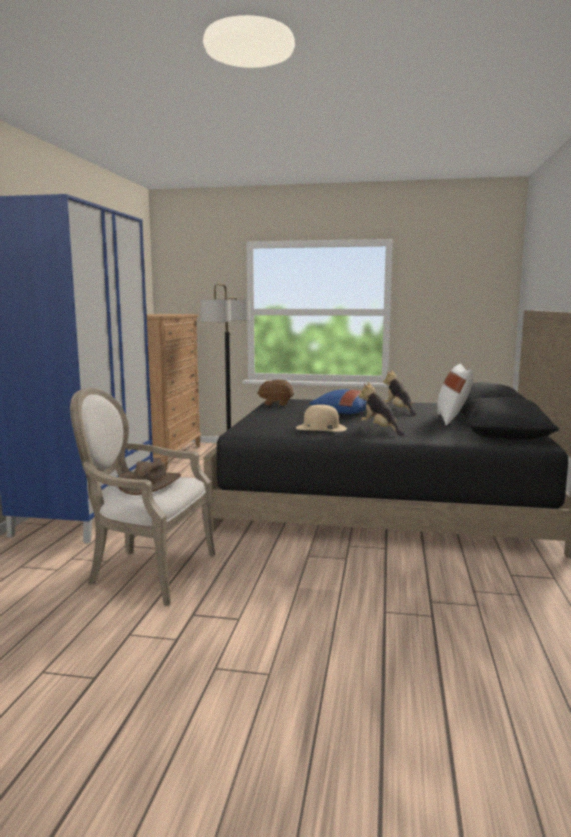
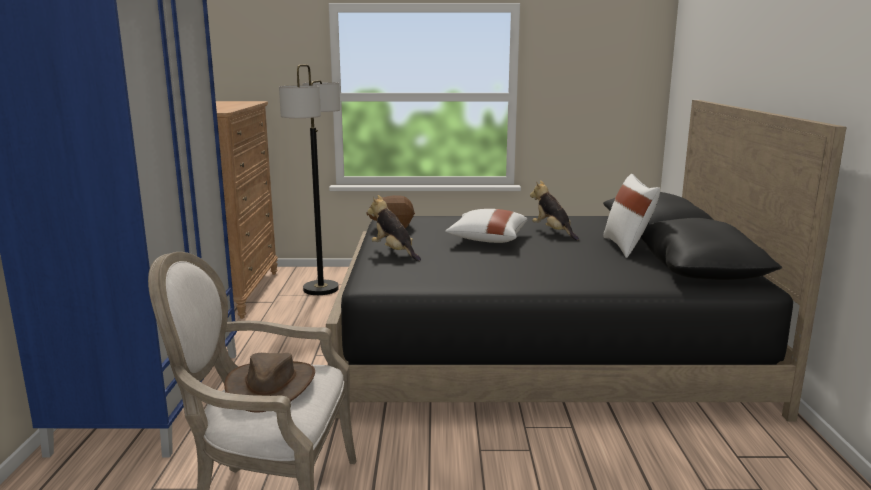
camera: 10 degrees left, 5 degrees up
beige hat [296,405,347,432] -> none
blue pillow [309,389,367,414] -> white pillow [445,209,528,243]
plush toy [358,382,404,436] -> plush toy moved to [367,195,421,261]

